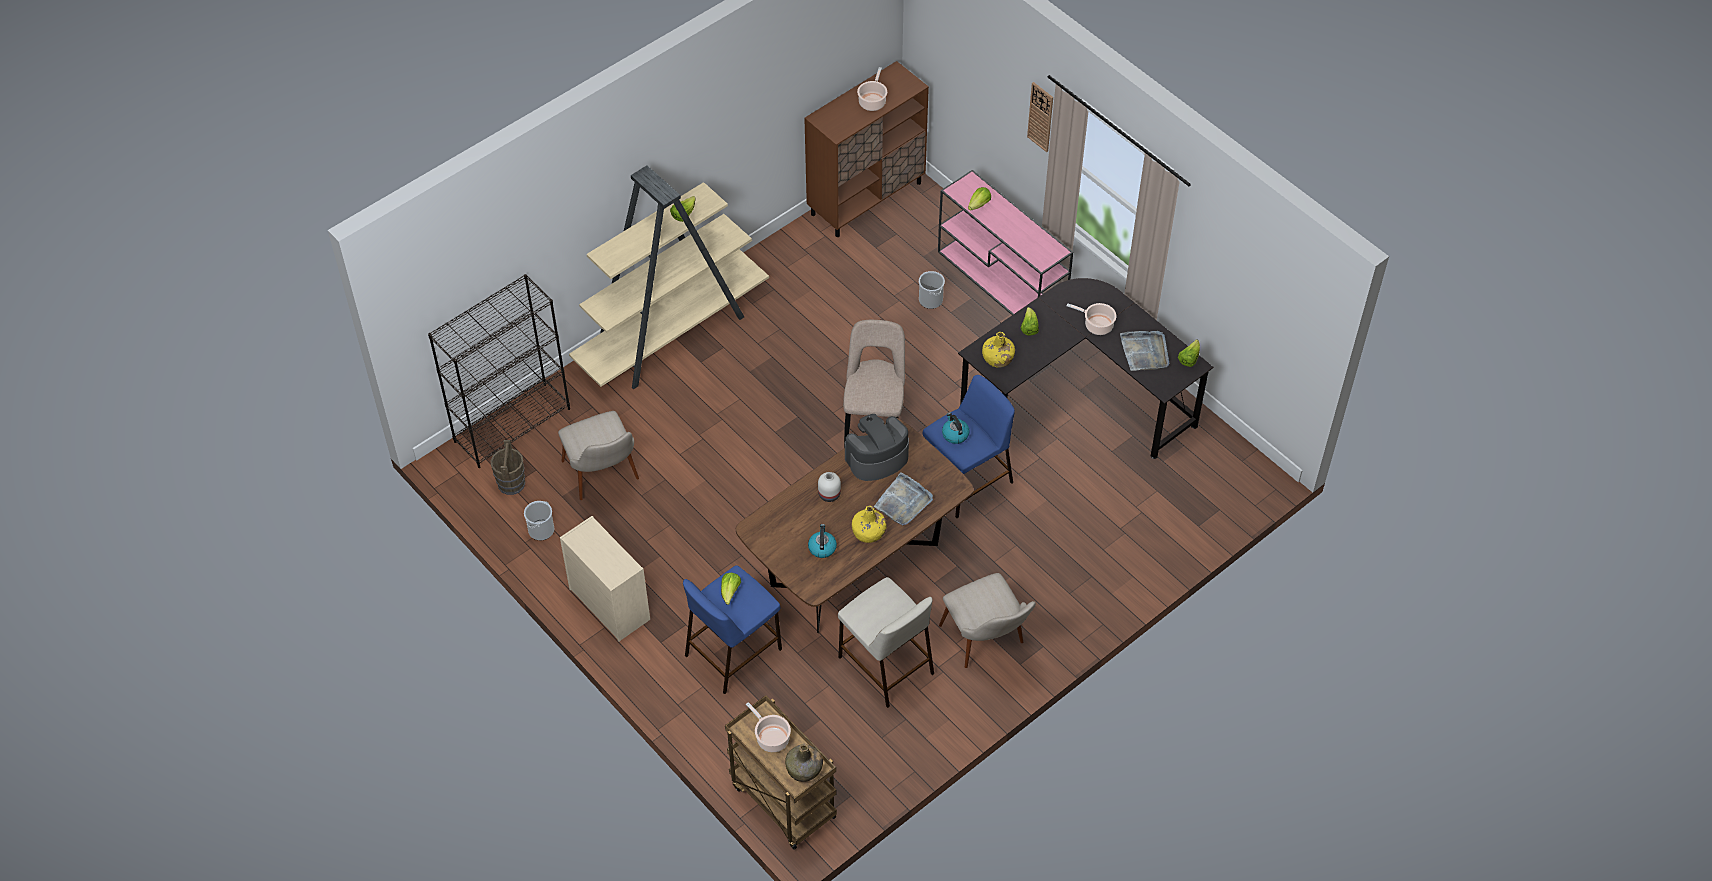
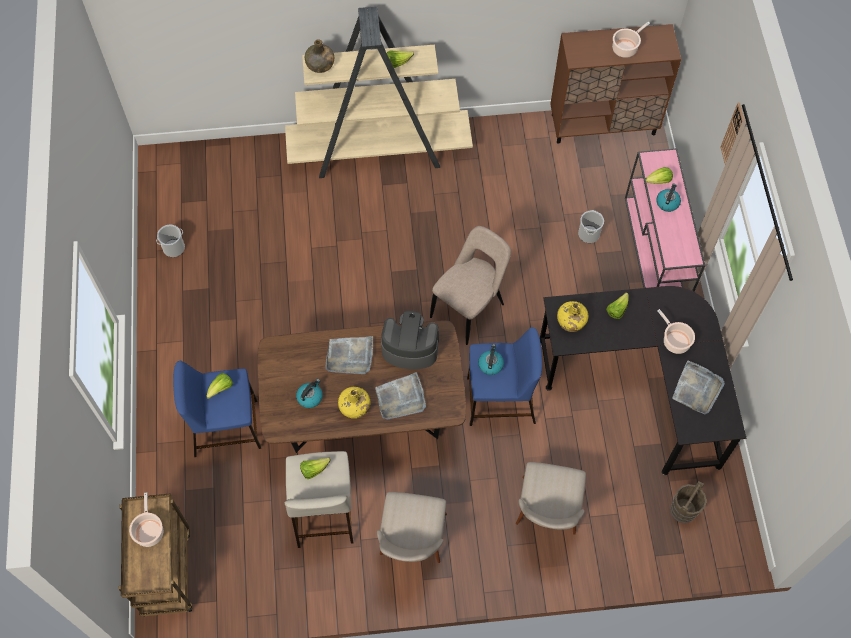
camera: 35 degrees right, 10 degrees up
black bookcase [428,274,570,468] -> none
brown bucket [490,440,525,495] -> brown bucket moved to [670,481,707,523]
beige chair [558,411,639,500] -> beige chair moved to [516,462,586,535]
beige dresser [560,516,650,641] -> none
green bottle [785,744,823,782] -> green bottle moved to [305,39,334,73]
white vase [818,472,841,502] -> grey tray [325,336,373,374]
lettuce [1178,339,1200,367] -> lettuce moved to [300,457,331,479]
none -> kettle [656,183,681,212]

